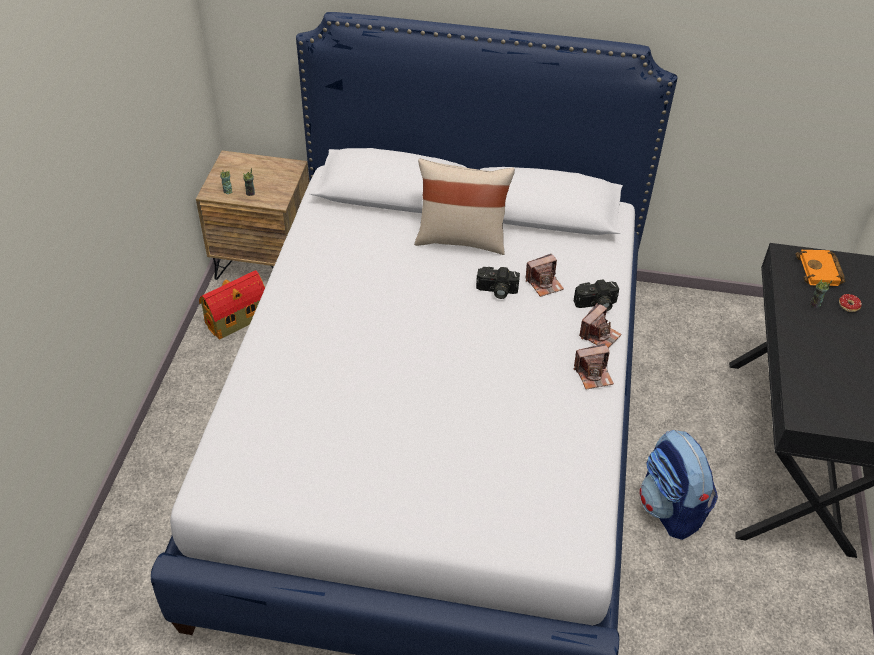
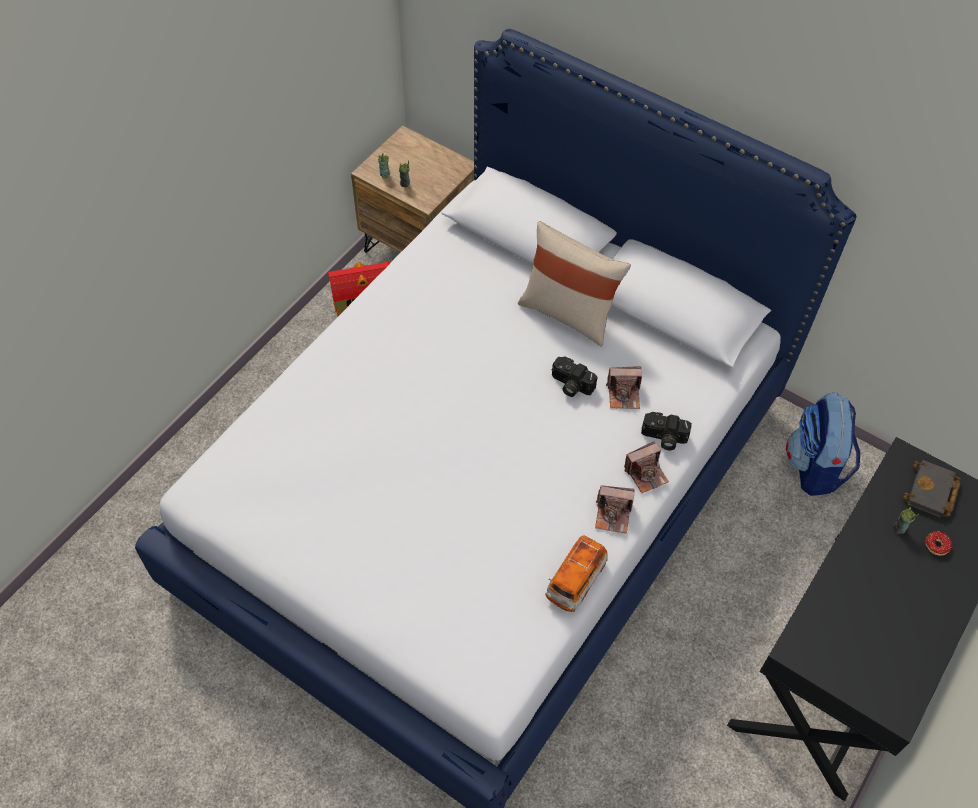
camera: 25 degrees right, 10 degrees up
backpack [639,429,718,540] -> backpack moved to [786,392,860,496]
orange book [796,250,845,286] -> black book [903,460,961,518]
none -> toy car [545,535,608,612]

